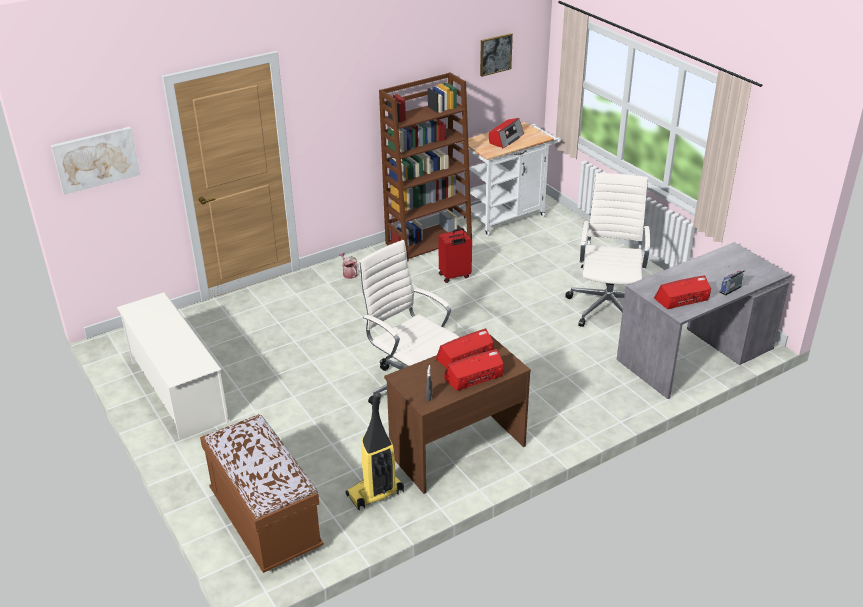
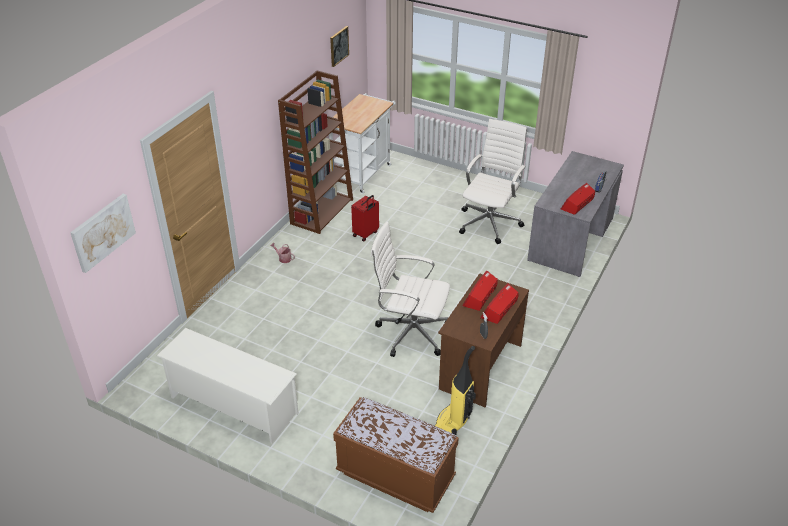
camera: 30 degrees left, 5 degrees up
radio [489,118,524,148] -> none
white office chair [565,173,650,327] -> white office chair turned 45 degrees clockwise [459,119,527,244]

